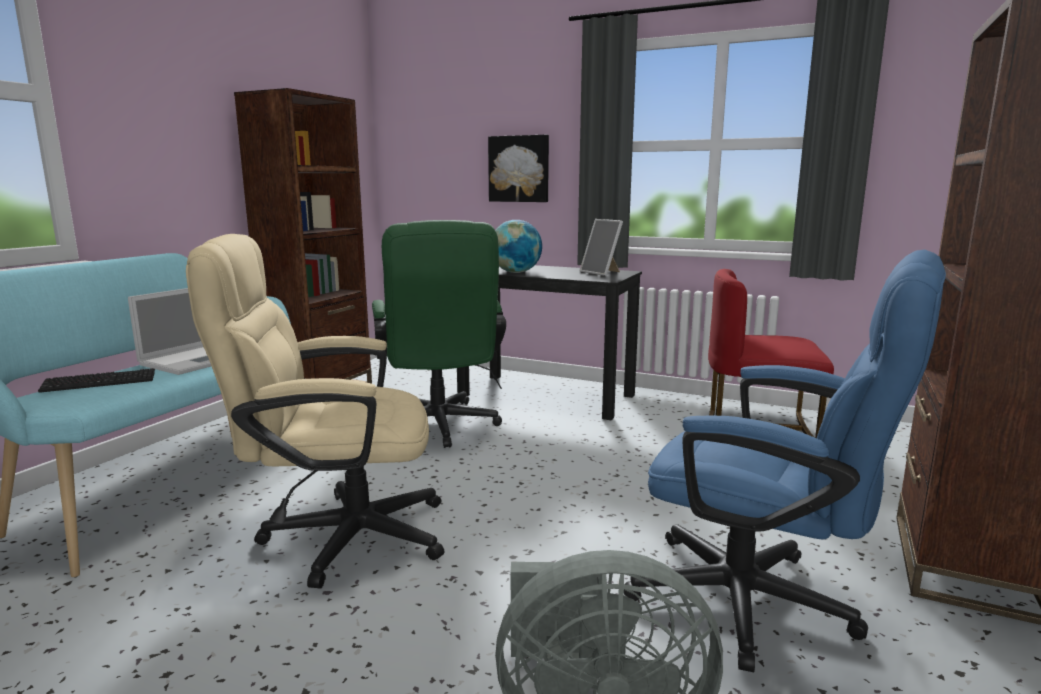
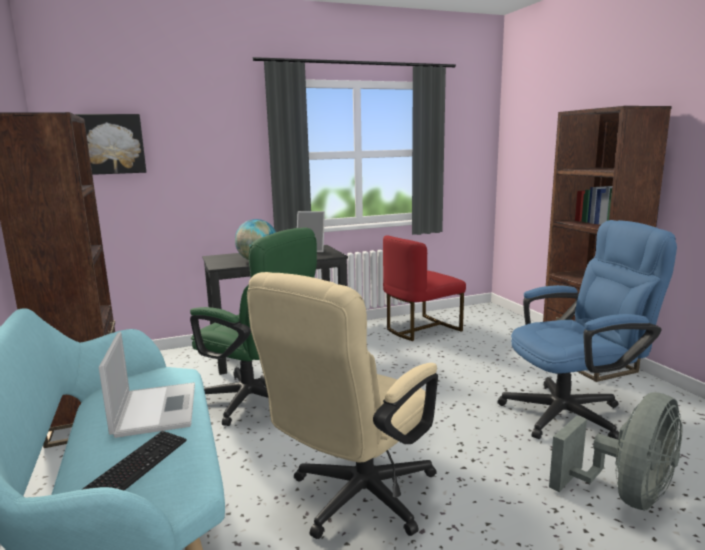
camera: 45 degrees left, 0 degrees up
picture [488,135,549,202] -> picture moved to [75,114,146,175]

